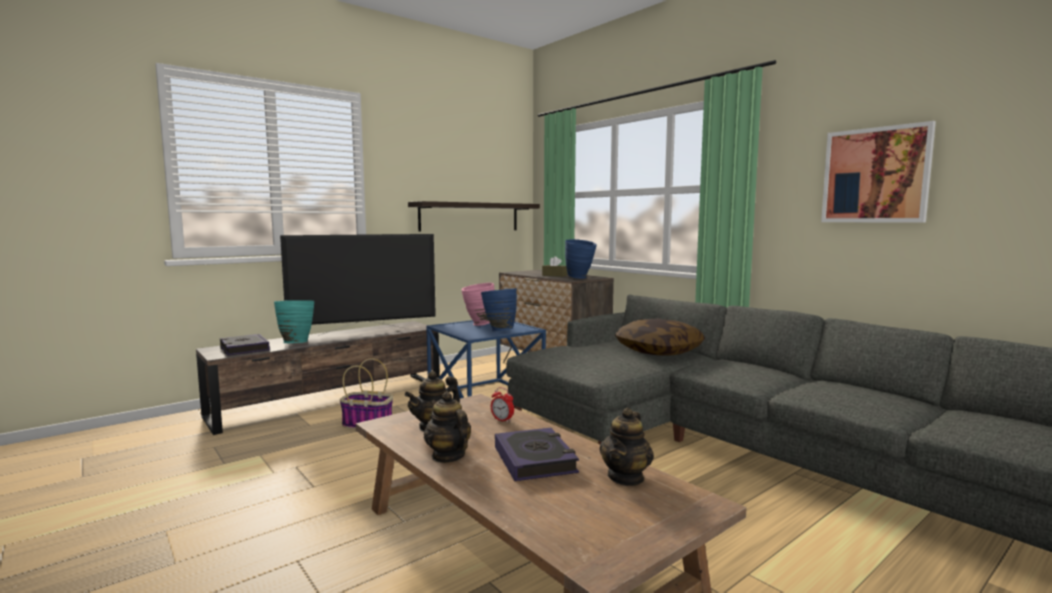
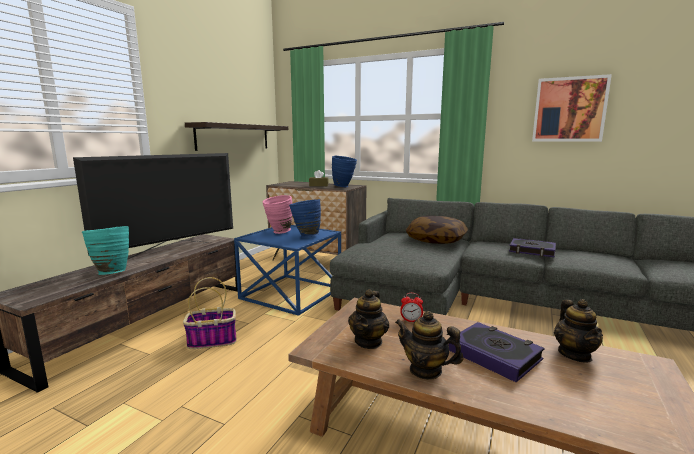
camera: 25 degrees left, 5 degrees up
book [220,334,270,356] -> book moved to [509,238,556,257]

